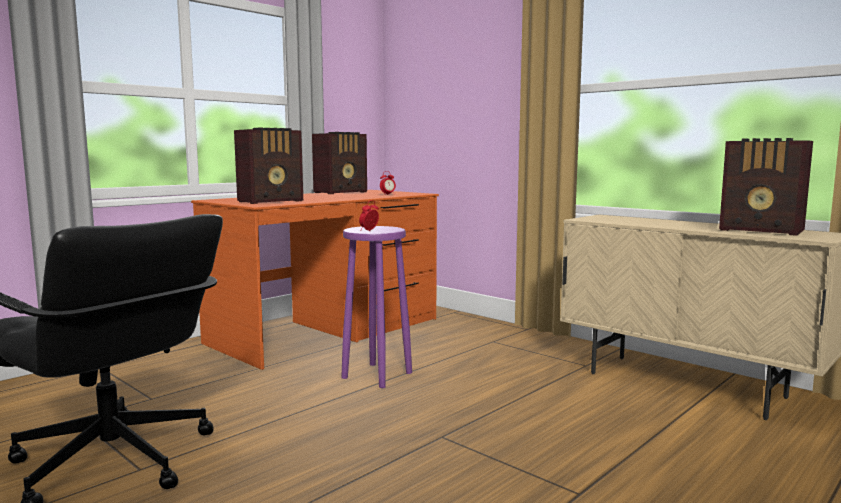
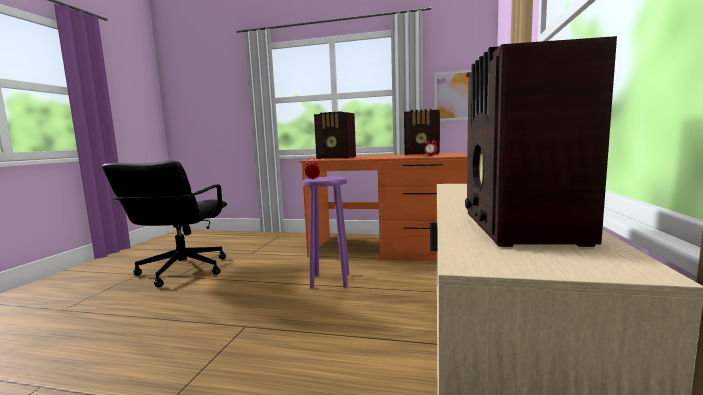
camera: 60 degrees right, 0 degrees up
none -> picture [435,70,472,121]

